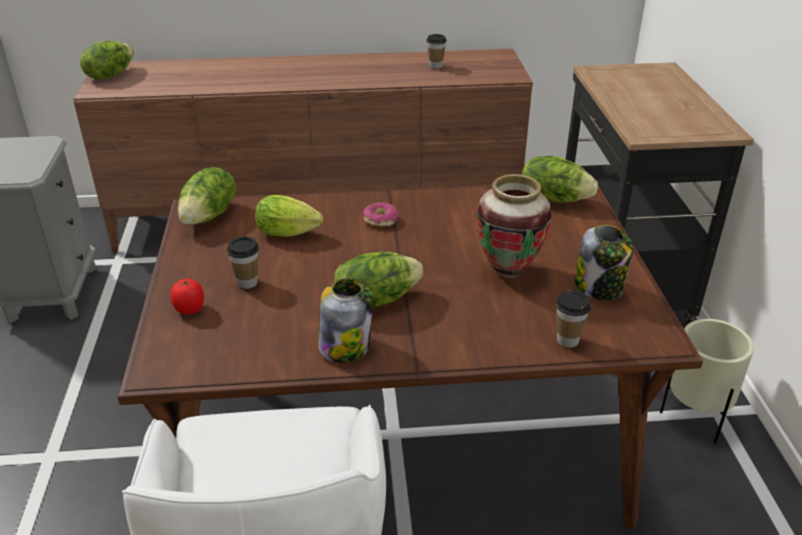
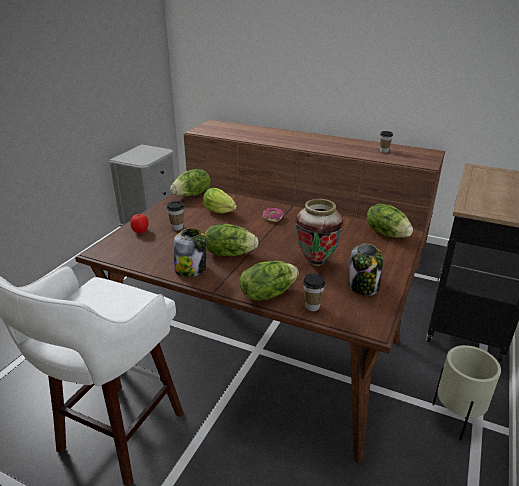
camera: 30 degrees right, 5 degrees down
lettuce [80,41,134,79] -> lettuce moved to [240,261,299,301]

